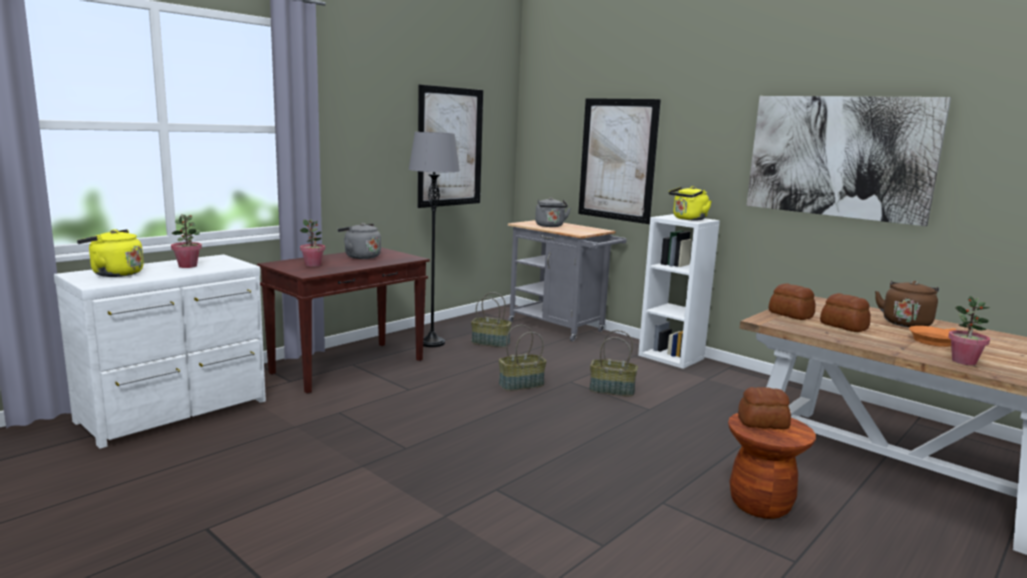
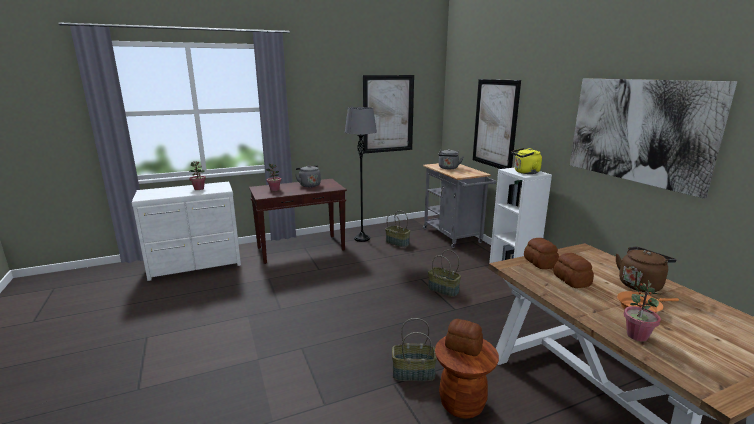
camera: 25 degrees right, 5 degrees up
yellow kettle [77,229,144,277] -> none
basket [499,325,546,391] -> basket moved to [392,318,437,381]

